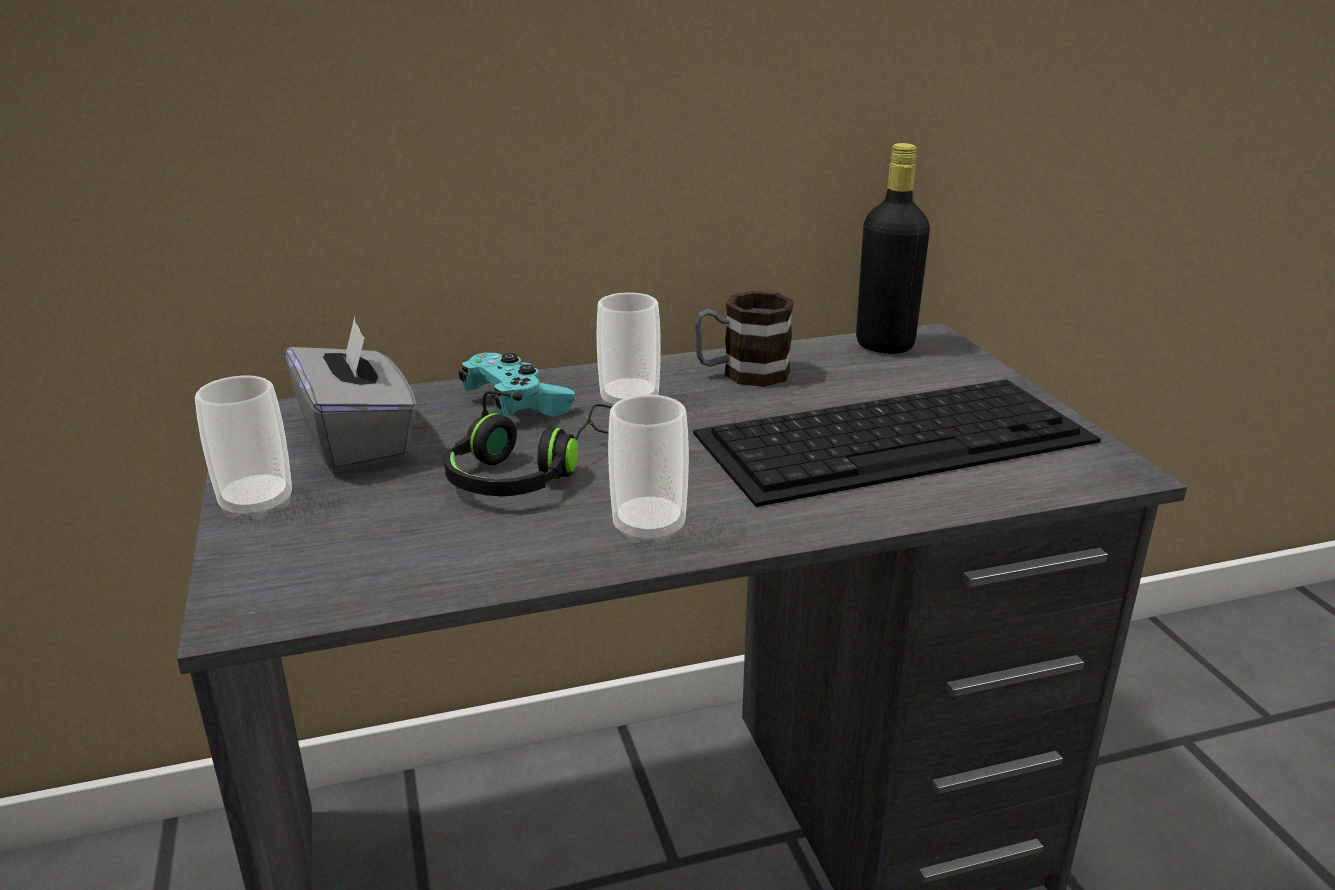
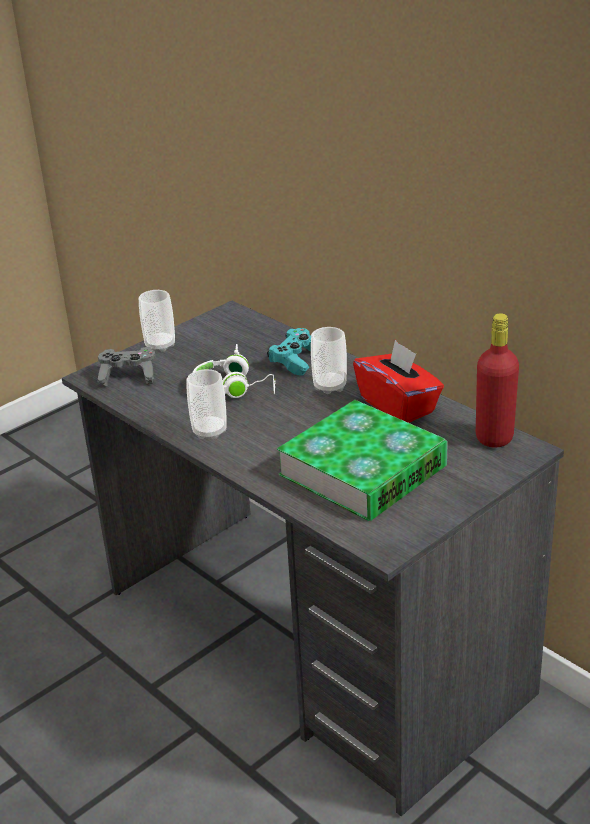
camera: 65 degrees right, 5 degrees up
grey tissue box [286,317,417,472] -> none
black headphones [444,391,612,496] -> white headphones [192,344,276,398]
keyboard [693,379,1101,507] -> book [277,400,448,521]
mug [695,291,794,387] -> red tissue box [353,340,444,423]
black bottle [856,143,930,354] -> red bottle [476,313,519,447]
none -> grey game controller [97,347,155,387]

